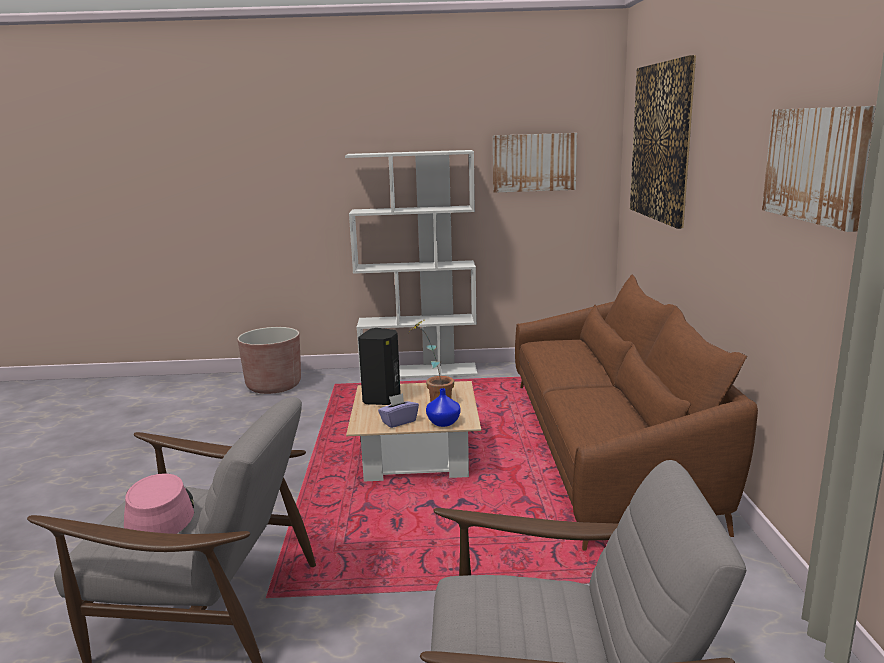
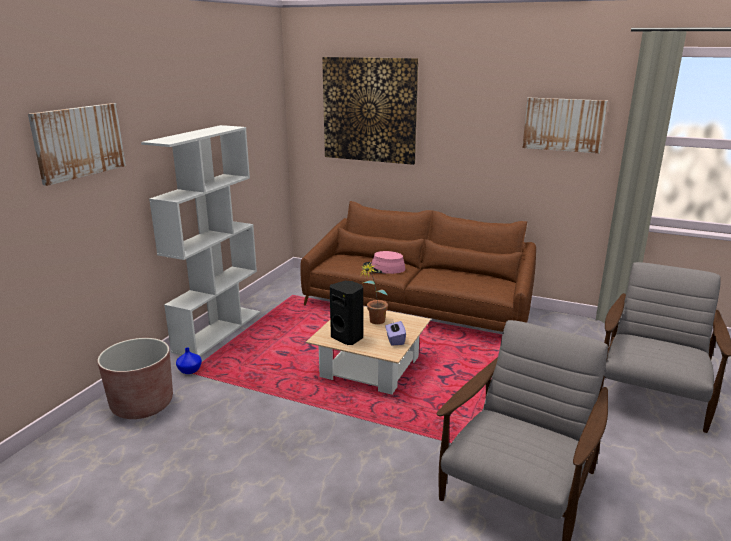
camera: 65 degrees left, 5 degrees up
pink hat [124,474,194,534] -> pink hat moved to [363,251,405,274]
blue vase [426,388,461,427] -> blue vase moved to [176,347,202,374]
picture [493,133,577,193] -> picture moved to [28,103,126,186]

